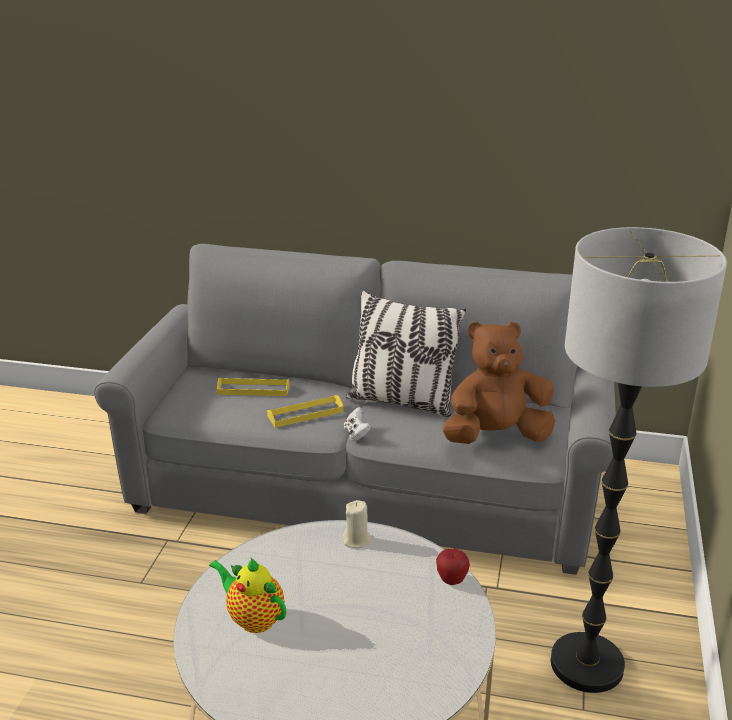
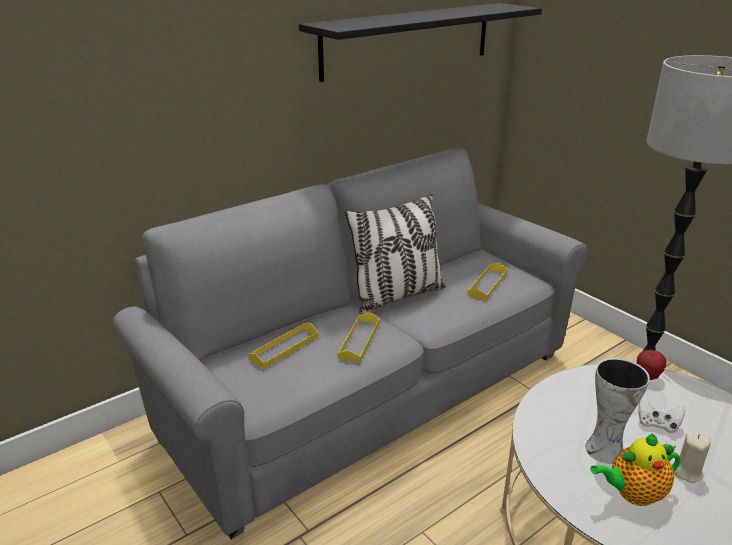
camera: 50 degrees left, 0 degrees up
beige candle [343,500,371,548] -> beige candle moved to [673,430,711,483]
white game controller [344,407,372,441] -> white game controller moved to [638,397,685,433]
brown plush toy [442,321,555,444] -> yellow tray [467,263,508,301]
none -> black shelf [299,3,542,82]
none -> vase [585,358,650,464]

